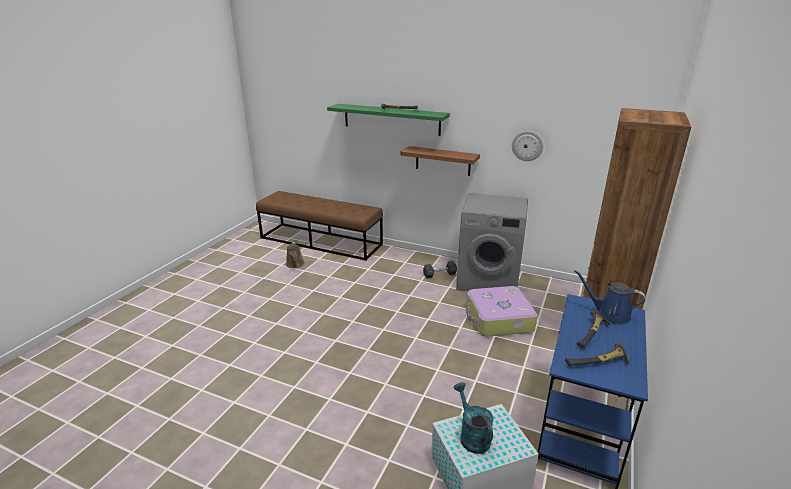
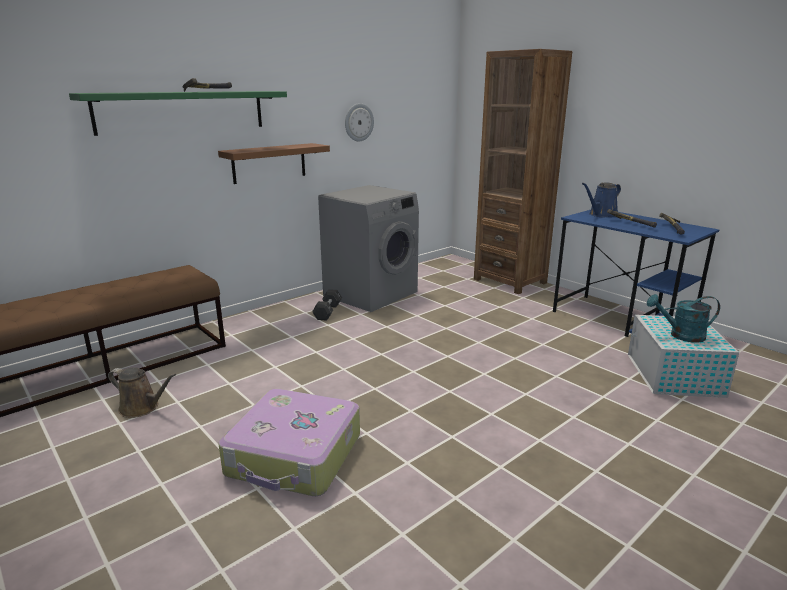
camera: 65 degrees left, 5 degrees down
suitcase [466,286,537,337] -> suitcase moved to [219,389,360,496]

